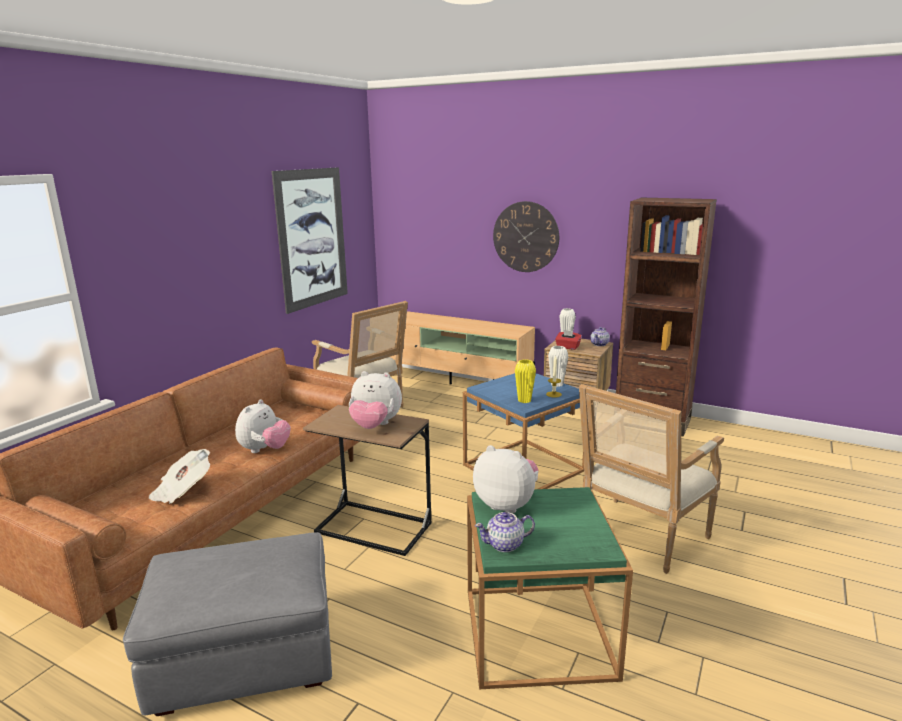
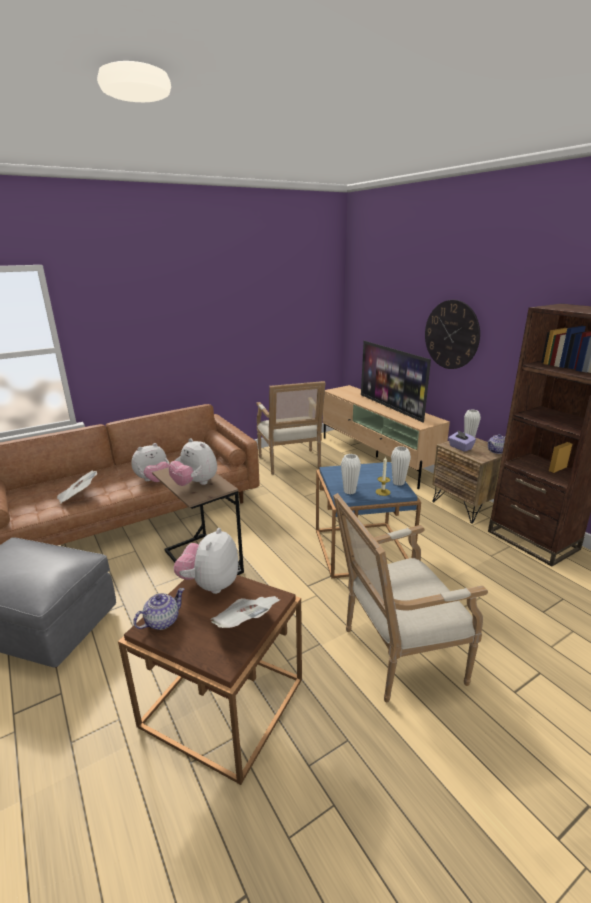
camera: 30 degrees right, 5 degrees up
picture [272,167,348,314] -> none
green side table [467,487,633,689] -> brown side table [118,575,302,785]
plush toy [473,445,538,514] -> plush toy turned 135 degrees counterclockwise [174,528,238,594]
teapot [475,512,535,552] -> teapot turned 120 degrees clockwise [133,588,184,630]
yellow vase [515,360,536,403] -> white vase [341,454,361,494]
red tissue box [555,330,582,350] -> purple tissue box [448,430,476,452]
none -> newspaper [210,596,280,628]
none -> television [361,341,431,423]

